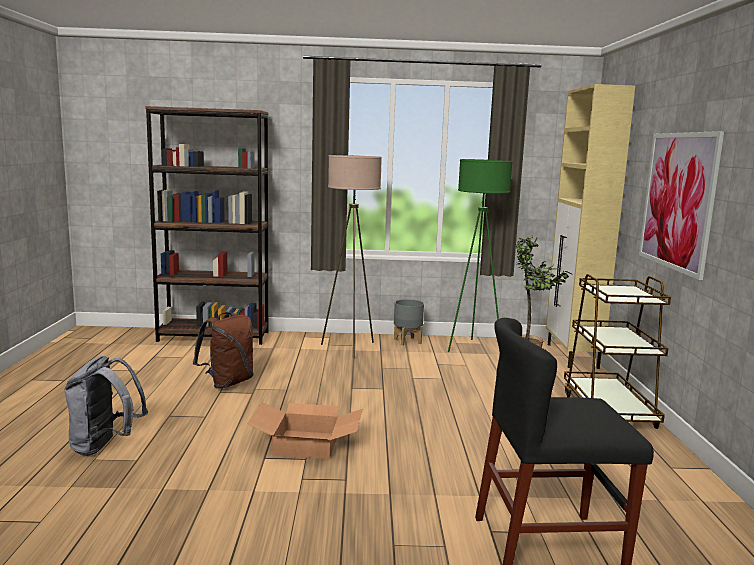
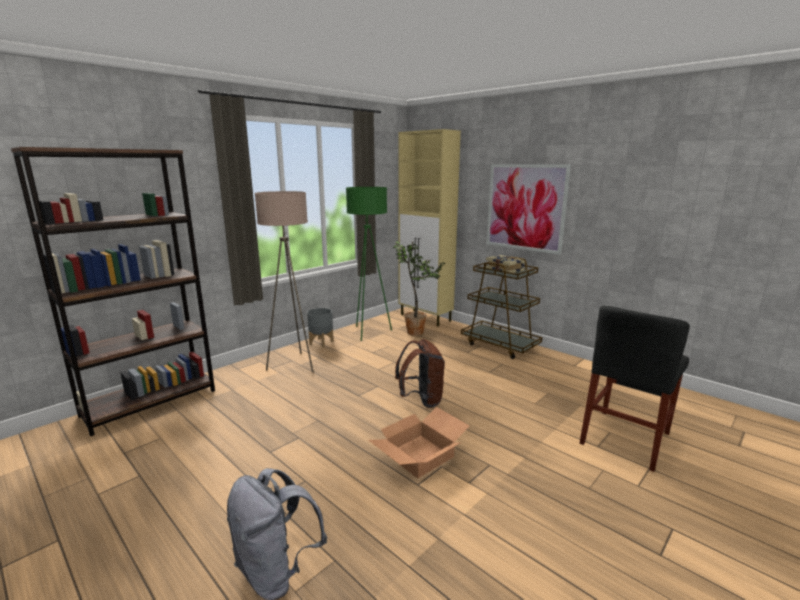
camera: 45 degrees left, 5 degrees up
brown backpack [193,312,254,389] -> brown backpack moved to [395,339,445,408]
none -> book [486,255,525,274]

